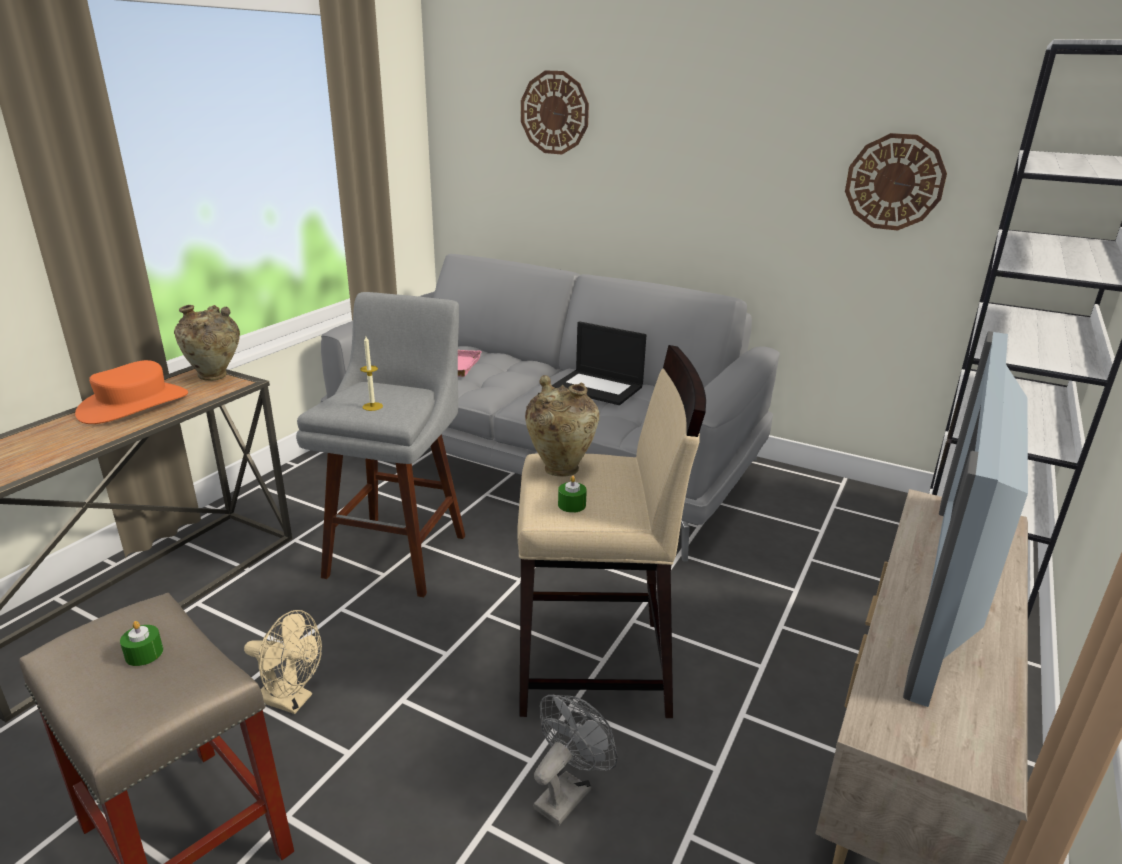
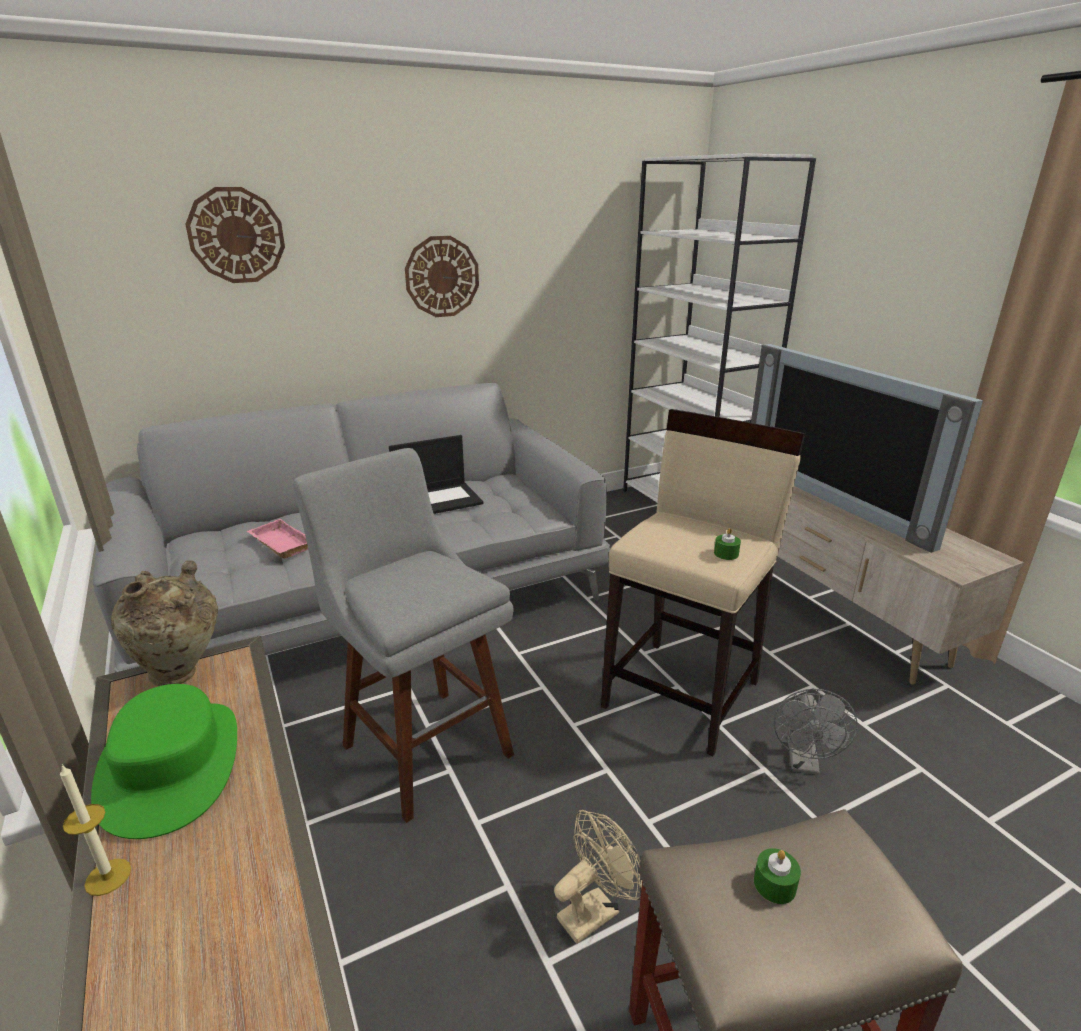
camera: 55 degrees left, 0 degrees up
orange hat [75,360,188,424] -> green hat [91,684,237,839]
candle [360,336,383,411] -> candle moved to [60,764,131,896]
beige vase [525,375,599,477] -> none
grey fan [533,695,618,826] -> grey fan turned 150 degrees counterclockwise [774,689,858,775]
wall clock [845,133,947,231] -> wall clock moved to [405,236,479,317]

